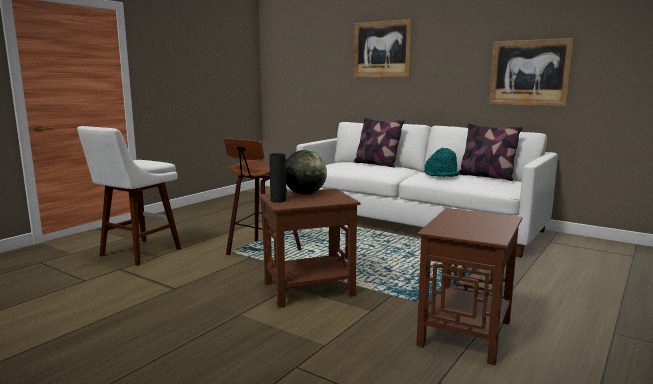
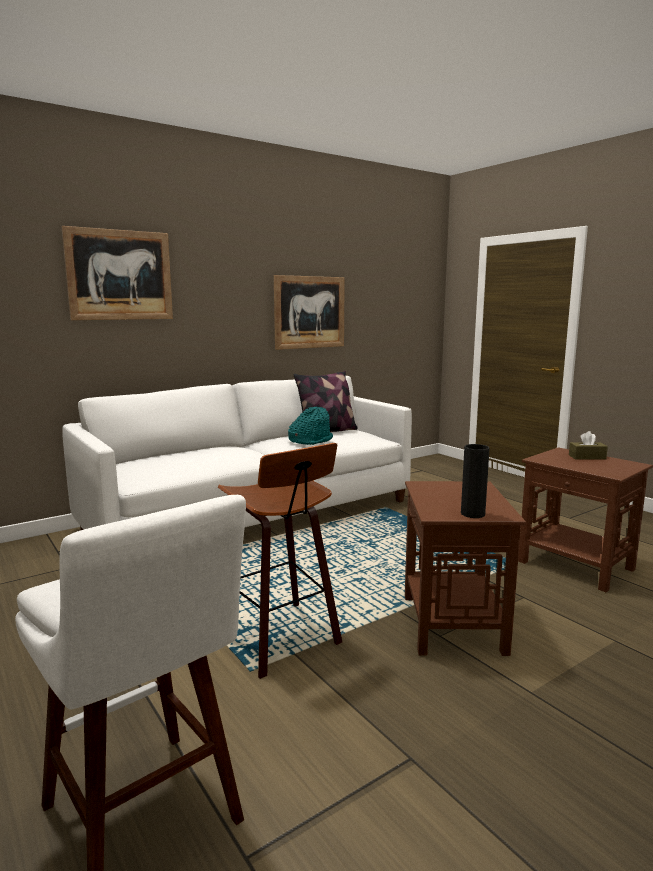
camera: 70 degrees left, 0 degrees up
globe [286,150,327,195] -> none
pillow [354,117,405,167] -> none
none -> brown tissue box [569,431,608,460]

